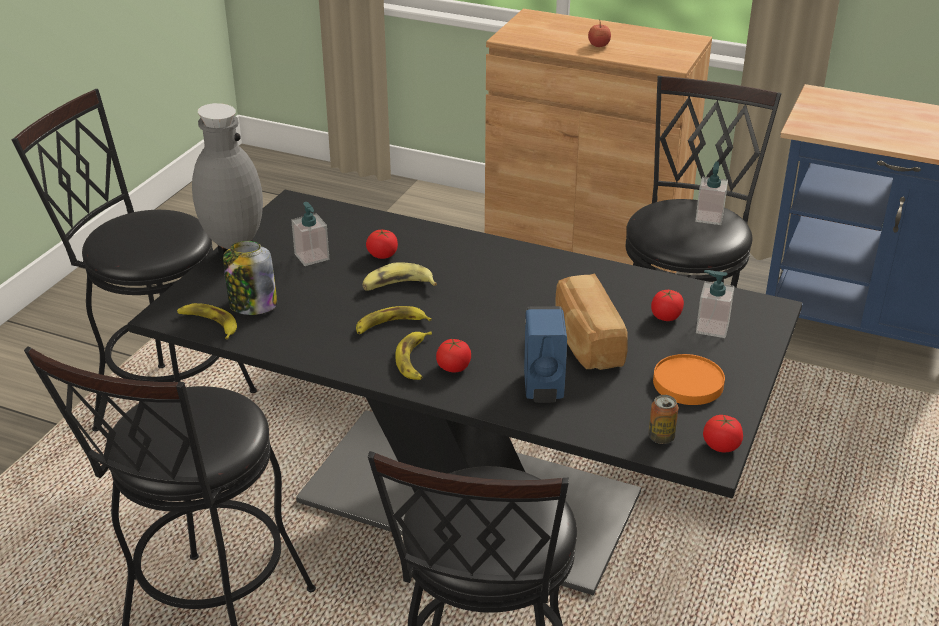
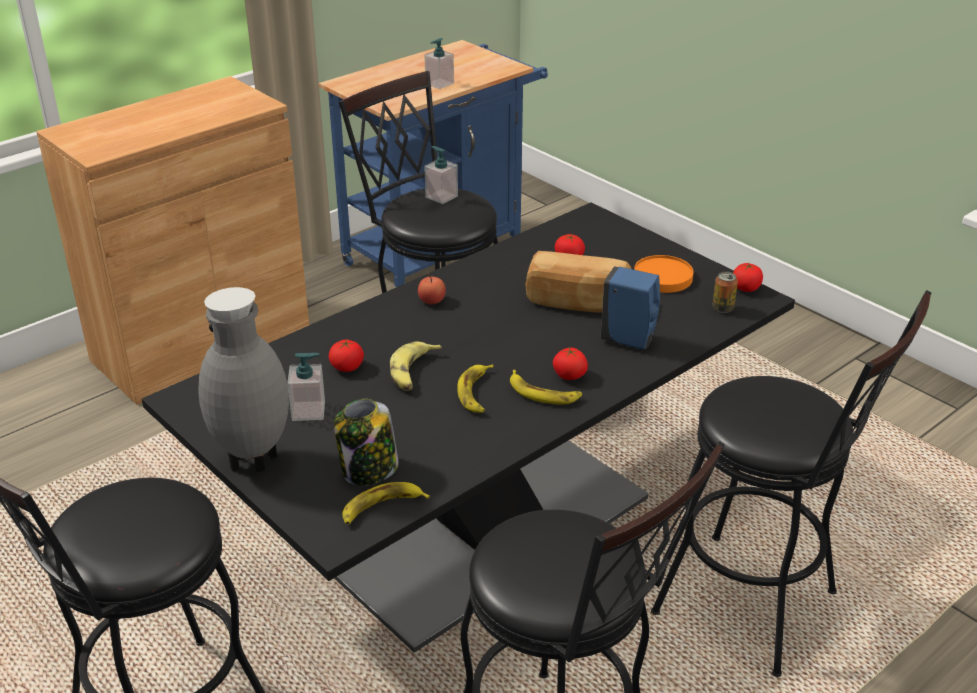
camera: 65 degrees left, 0 degrees up
apple [588,23,611,47] -> apple moved to [418,273,446,304]
soap dispenser [696,270,734,338] -> soap dispenser moved to [424,38,454,89]

